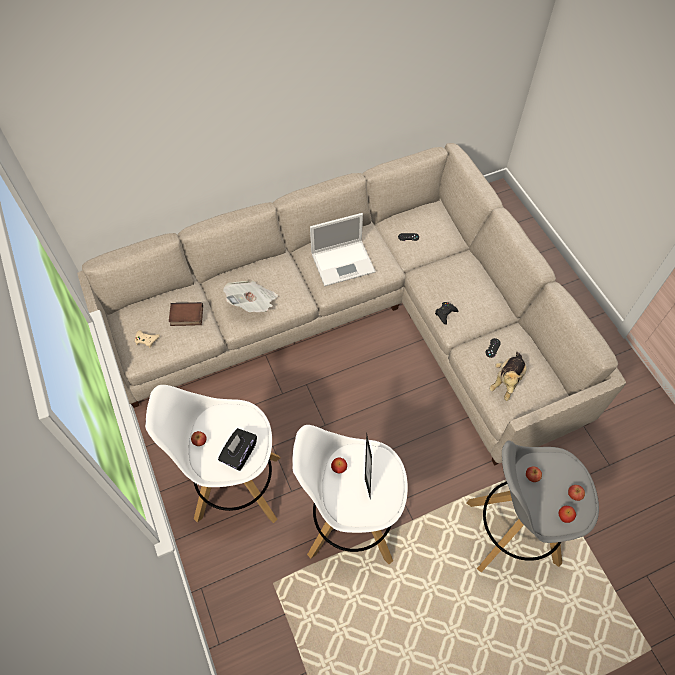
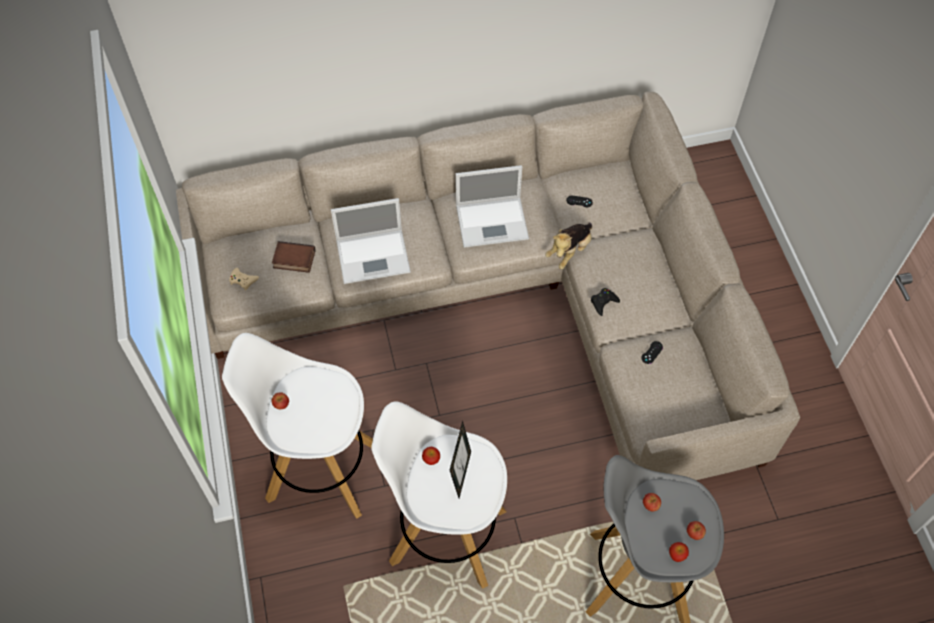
camera: 10 degrees right, 0 degrees up
black tissue box [218,428,257,471] -> none
newspaper [223,281,278,312] -> laptop [331,198,411,284]
plush toy [489,352,527,401] -> plush toy moved to [545,222,592,269]

